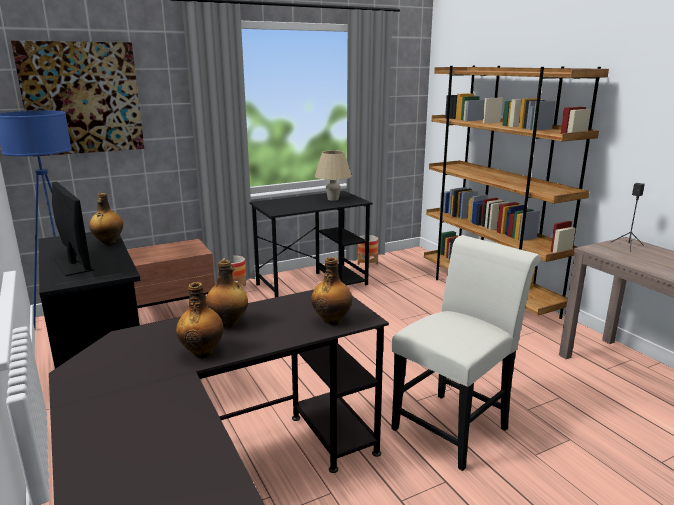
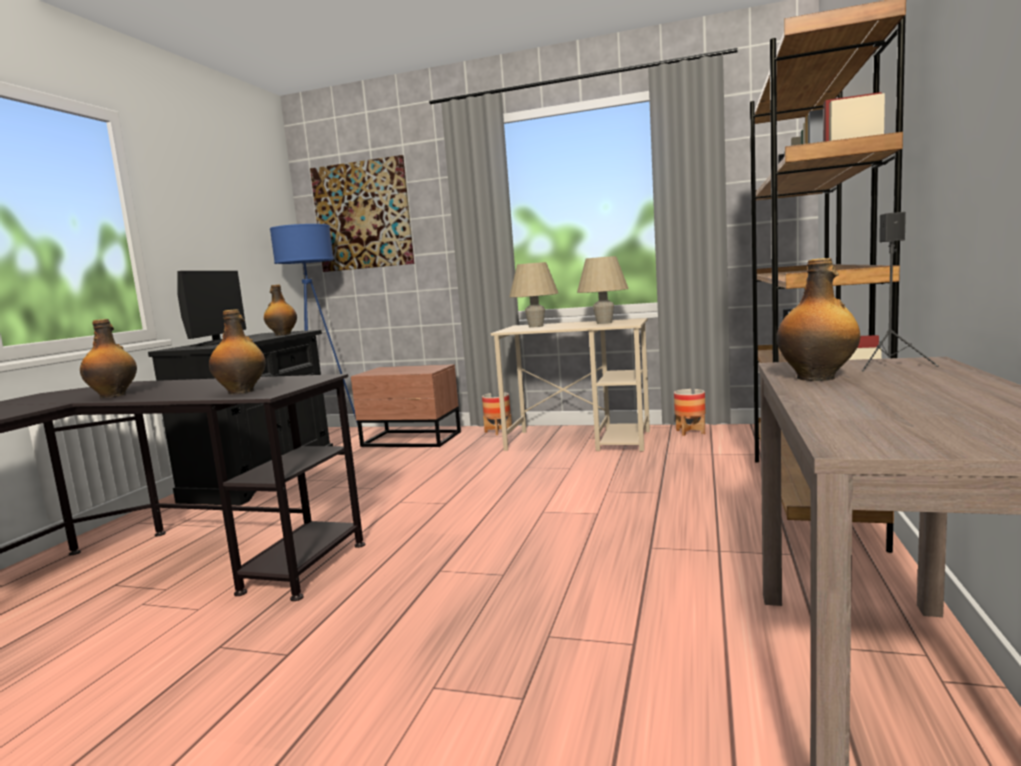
camera: 45 degrees right, 10 degrees down
bottle [205,260,248,328] -> bottle moved to [776,258,860,381]
black desk [250,191,372,297] -> beige desk [491,318,650,451]
white chair [391,235,540,471] -> none
none -> beige table lamp [509,262,558,327]

